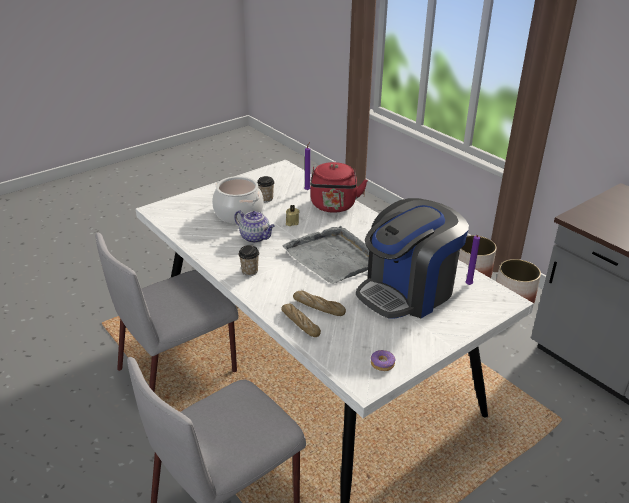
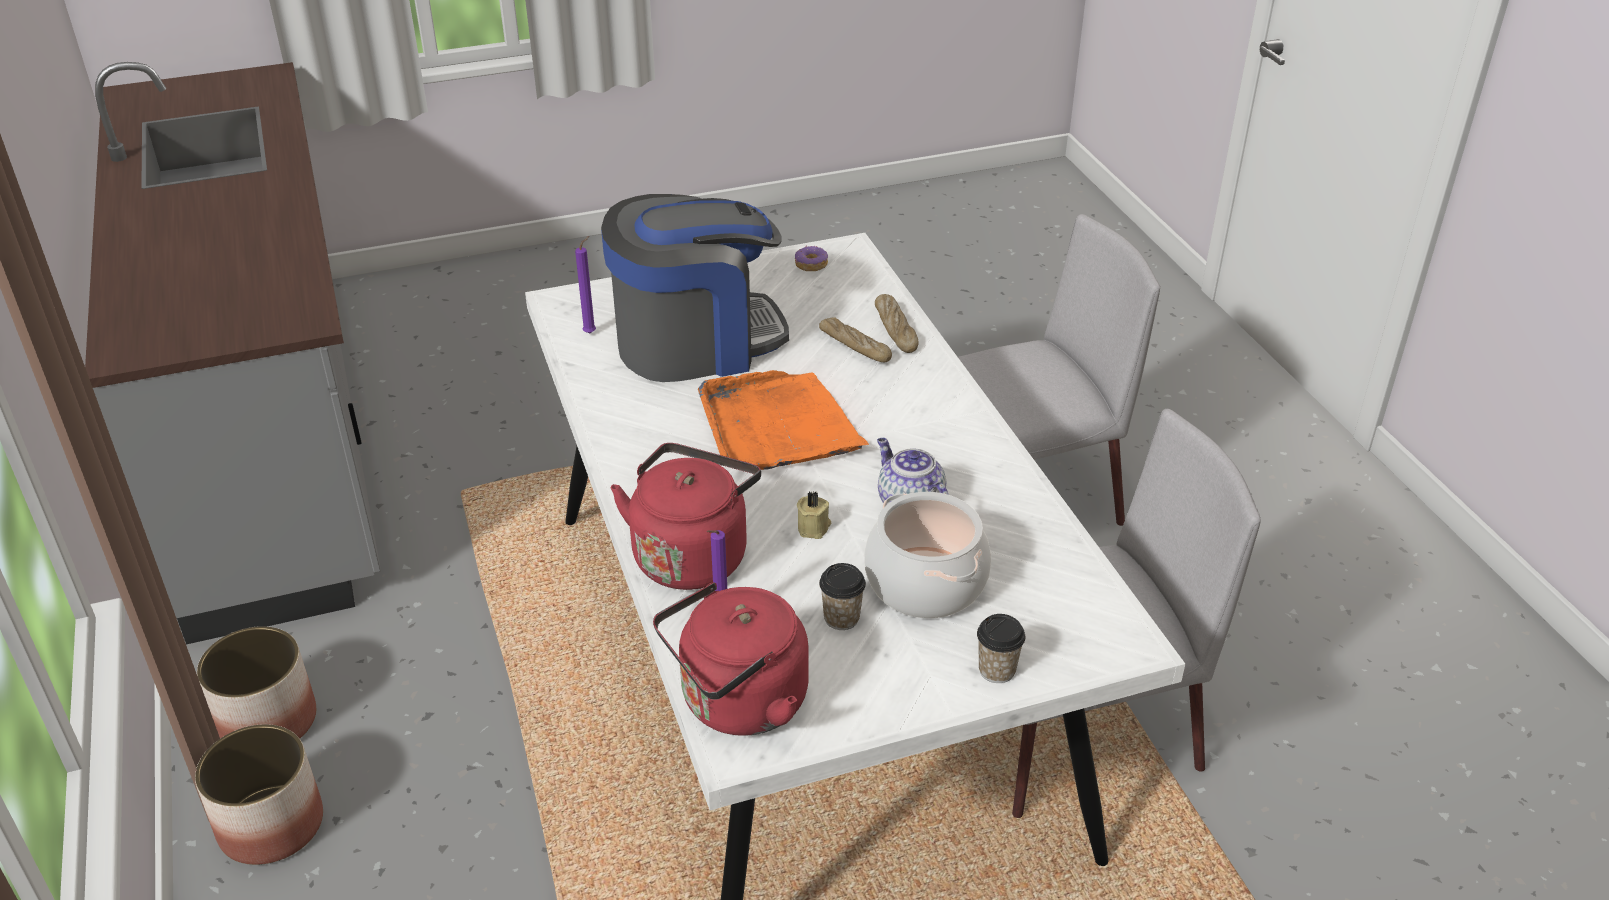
camera: 160 degrees left, 5 degrees up
cup [239,245,259,276] -> cup moved to [977,614,1025,683]
grey tray [283,226,369,284] -> orange tray [698,370,869,470]
none -> red kettle [653,582,809,736]

